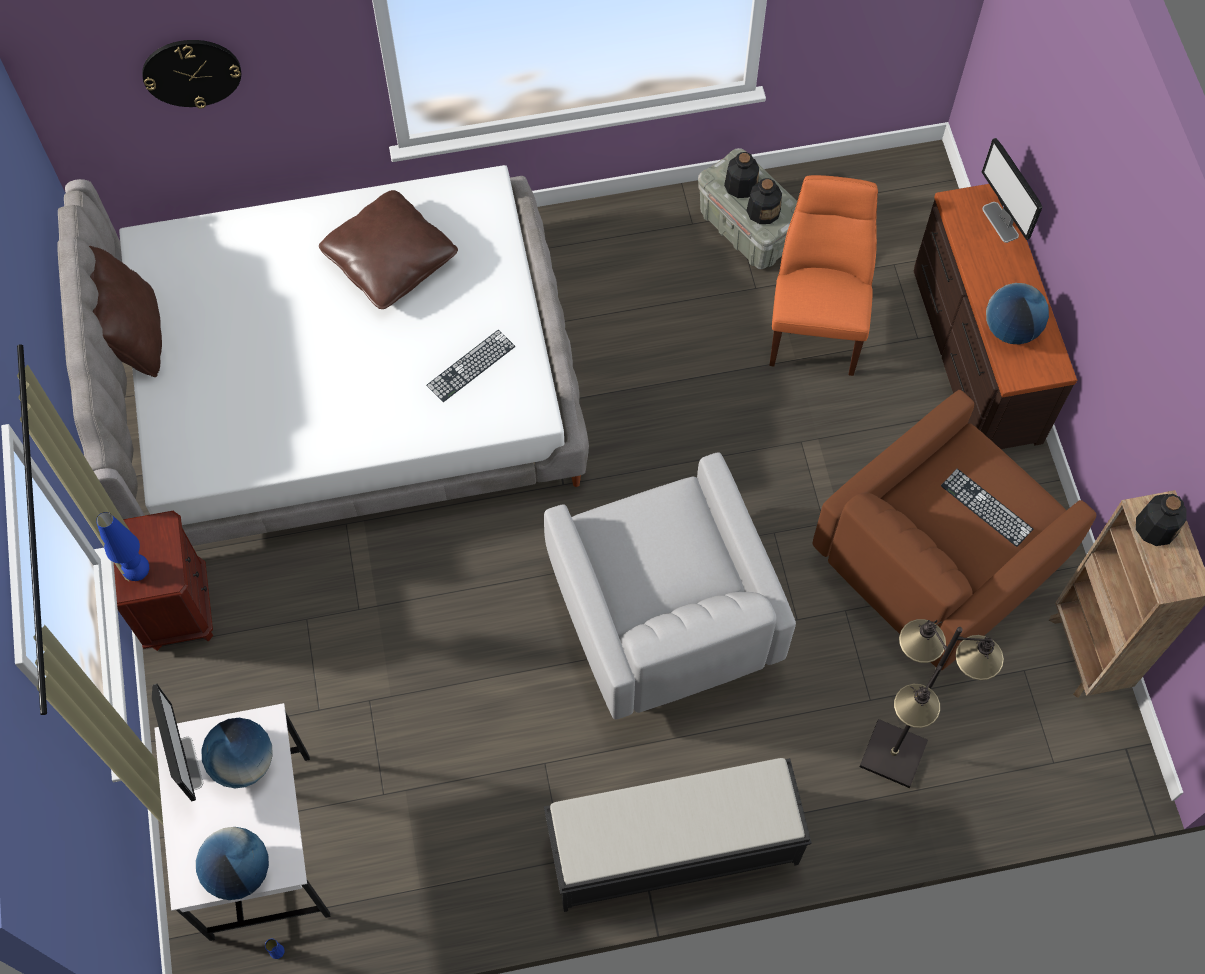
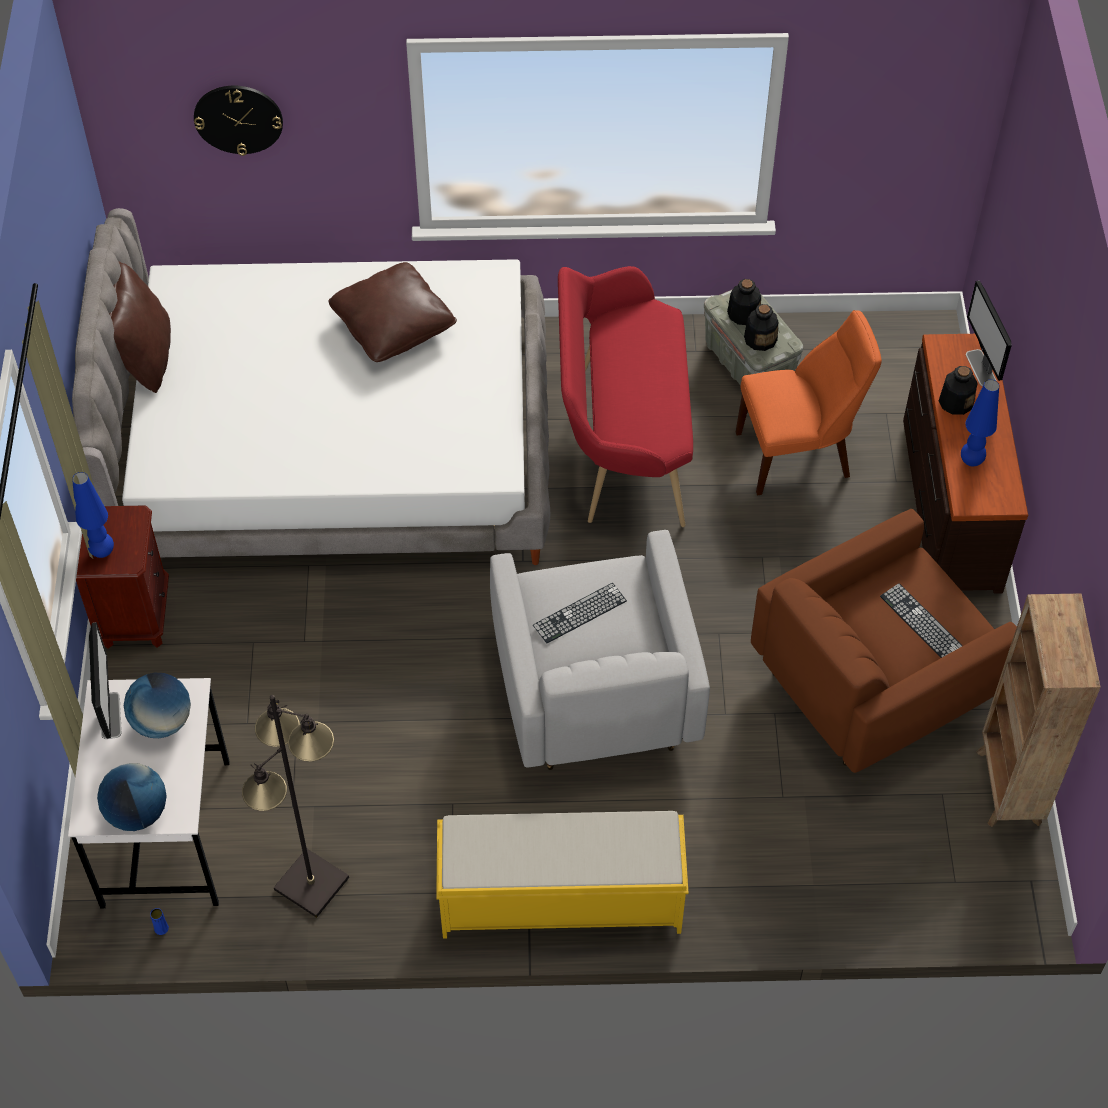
camera: 10 degrees right, 10 degrees down
keyboard [426,330,515,402] -> keyboard moved to [533,583,627,643]
black bench [544,758,812,912] -> yellow bench [436,811,689,939]
orange chair [769,175,878,376] -> orange chair turned 60 degrees clockwise [736,310,882,495]
black floor lamp [859,619,1004,788] -> black floor lamp moved to [242,695,349,918]
globe [986,283,1049,345] -> blue table lamp [961,379,999,466]
bottle [1136,494,1187,546] -> bottle moved to [939,366,978,415]
none -> red bench [558,266,693,527]

